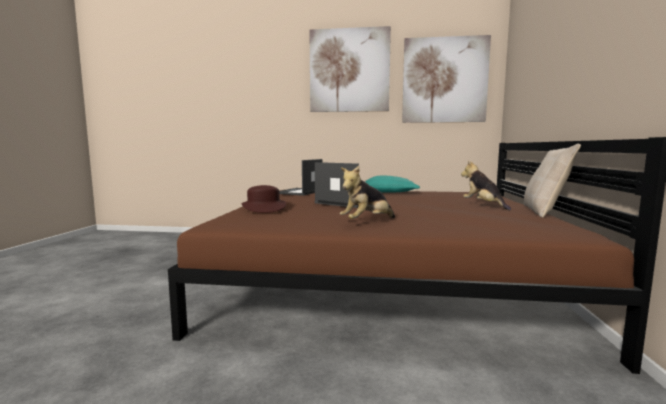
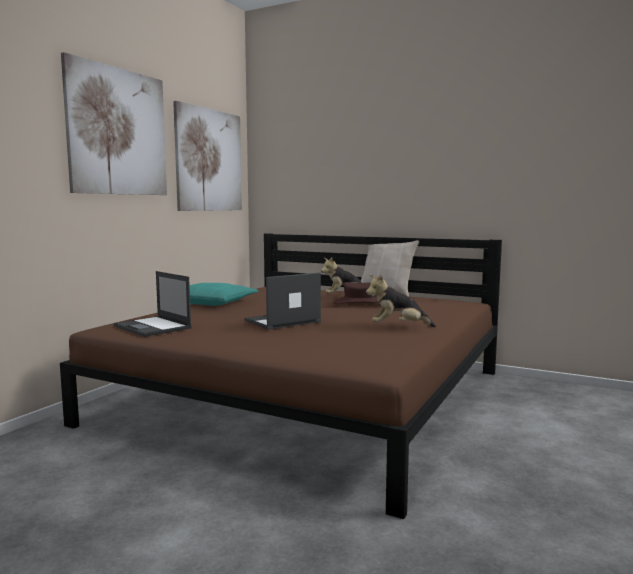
camera: 70 degrees left, 0 degrees up
brown hat [241,185,286,213] -> brown hat moved to [333,282,379,304]
plush toy [340,166,395,219] -> plush toy turned 105 degrees clockwise [366,275,436,327]

